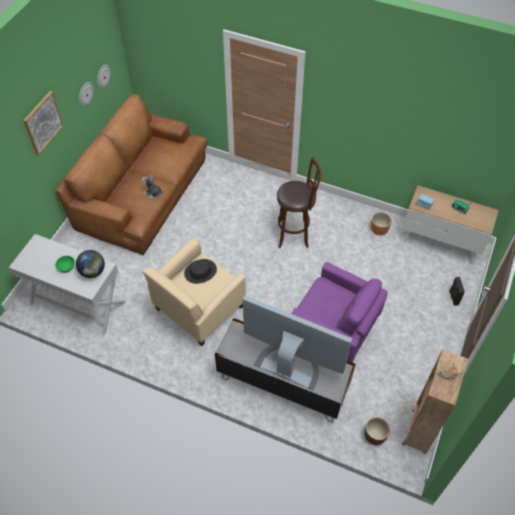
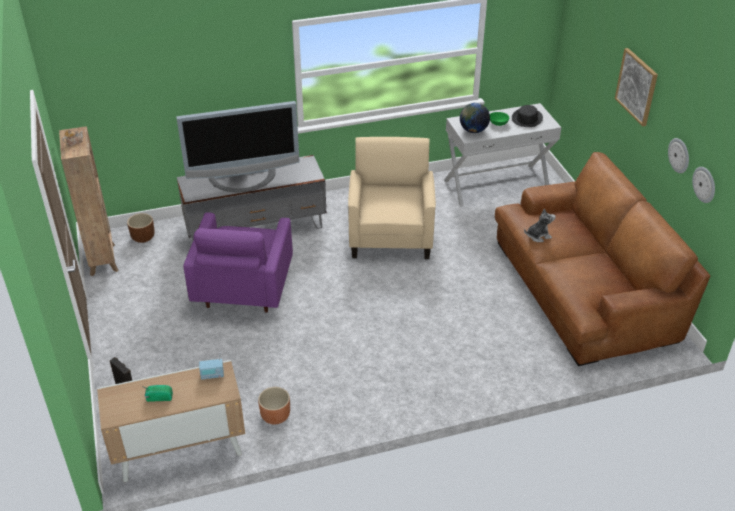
camera: 140 degrees right, 15 degrees down
black hat [184,259,217,284] -> black hat moved to [512,105,543,127]
brown stool [277,157,322,248] -> none
purple armchair [291,262,388,362] -> purple armchair turned 75 degrees counterclockwise [183,212,293,313]

